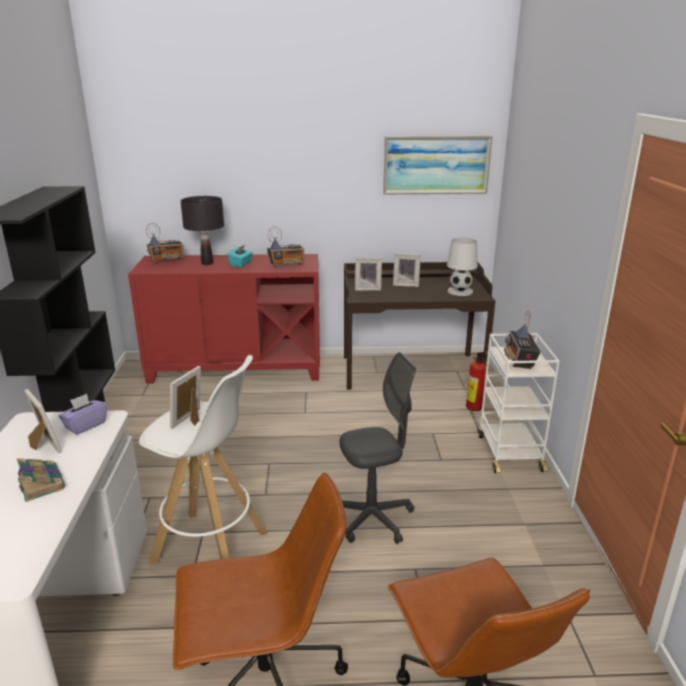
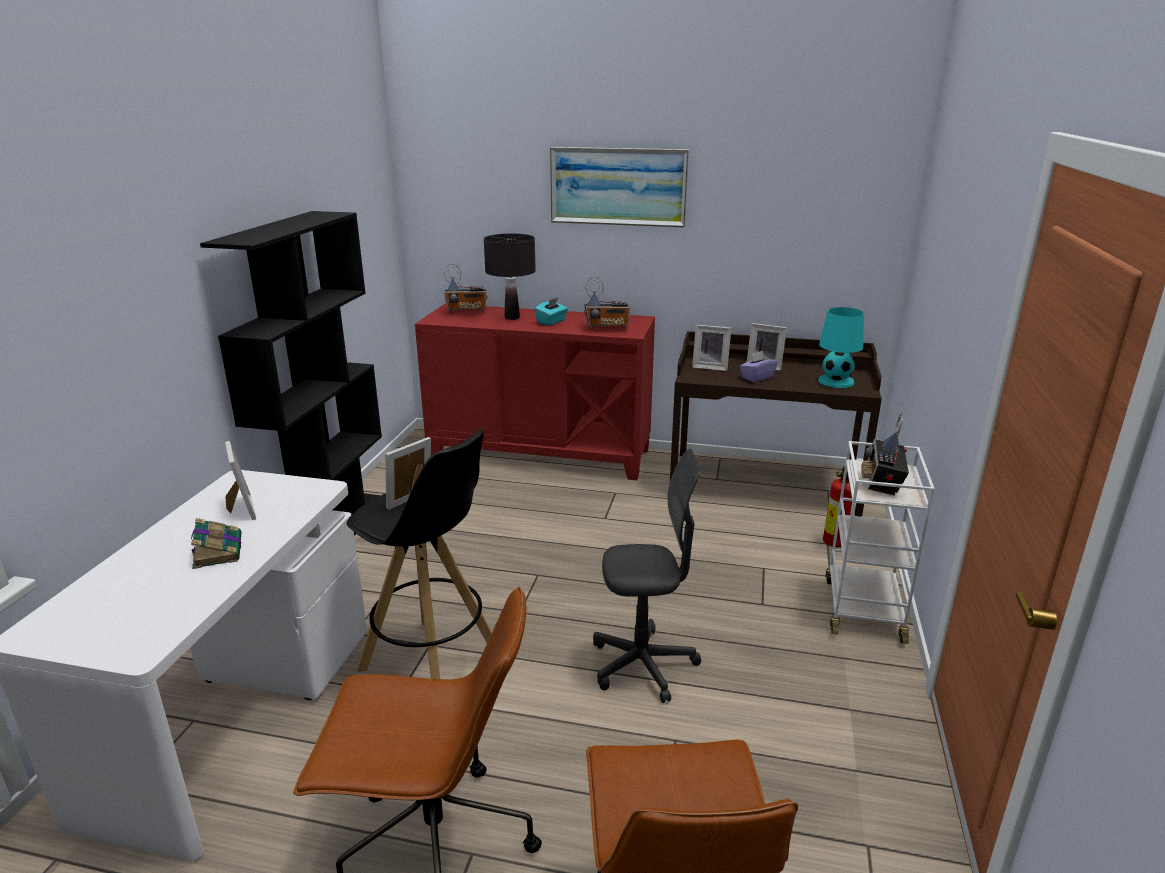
camera: 15 degrees right, 0 degrees up
purple tissue box [59,394,107,435] -> purple tissue box moved to [740,351,778,382]
white stool [139,355,268,565] -> black stool [347,429,492,679]
picture [383,136,492,194] -> picture moved to [550,147,689,227]
white table lamp [447,238,478,296] -> turquoise table lamp [818,307,864,388]

